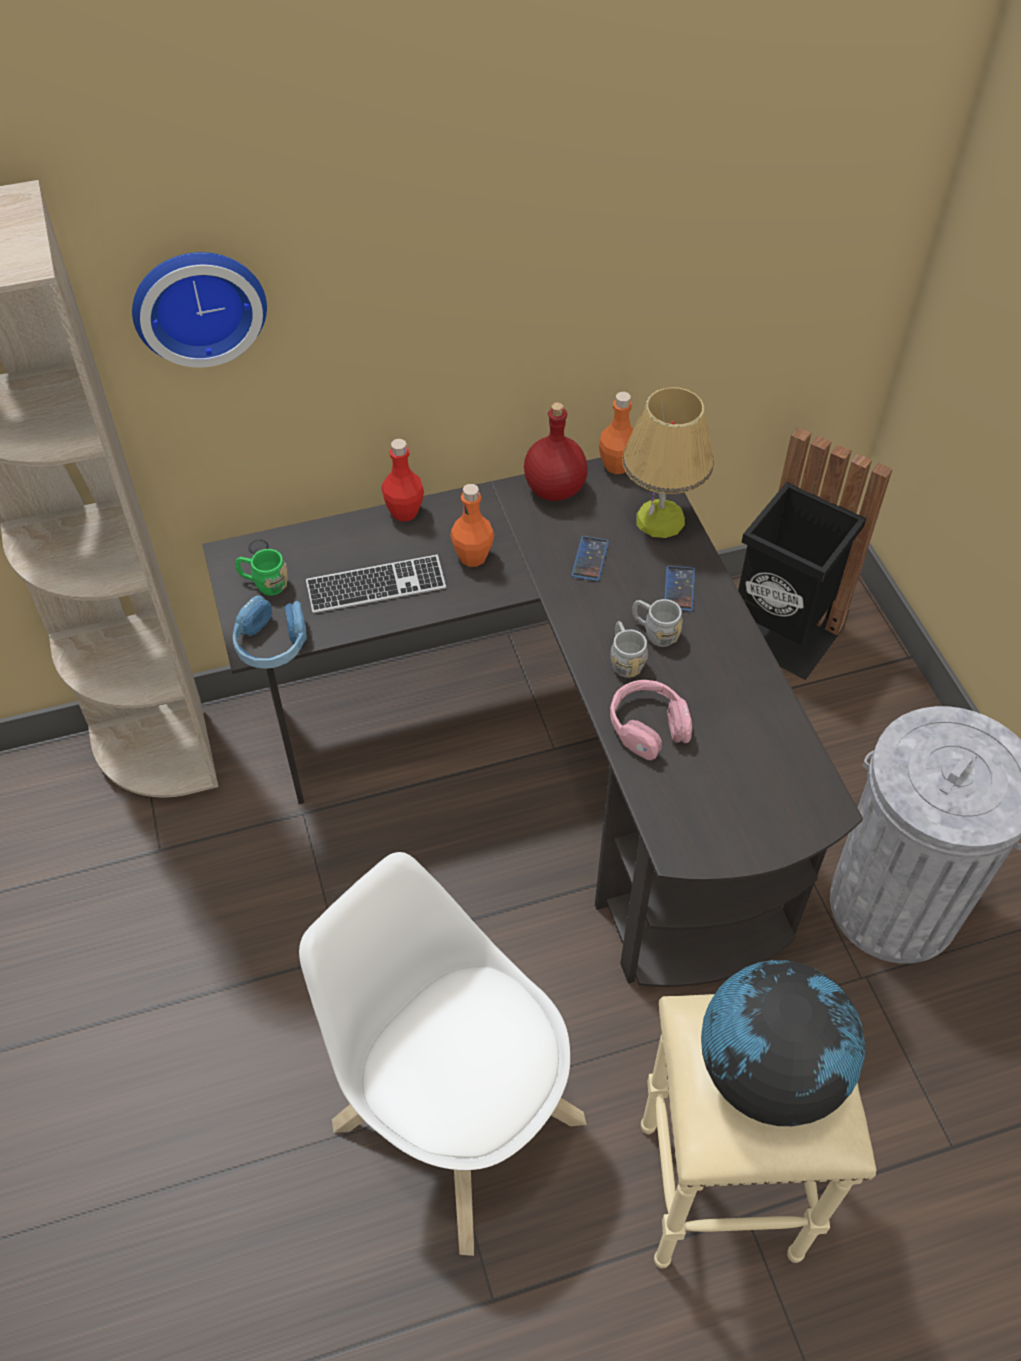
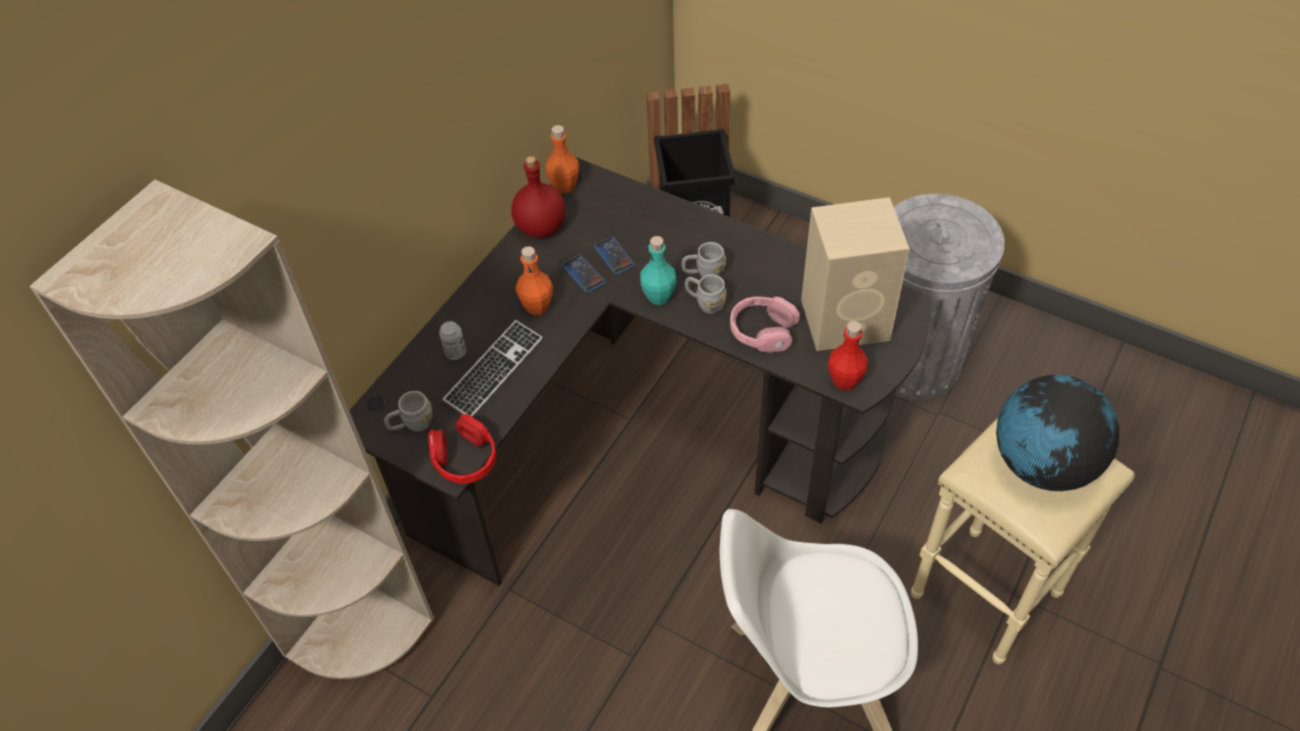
camera: 40 degrees left, 0 degrees up
wall clock [132,252,267,368] -> none
blue headphones [233,595,307,668] -> red headphones [428,414,496,484]
green mug [235,549,288,596] -> grey mug [384,391,432,432]
red bottle [382,439,424,522] -> red bottle moved to [828,321,868,390]
table lamp [622,387,714,538] -> none
phone [664,566,695,612] -> phone moved to [561,254,606,293]
none -> can [439,321,466,360]
none -> turquoise bottle [640,236,677,305]
none -> beige speaker [801,197,910,351]

